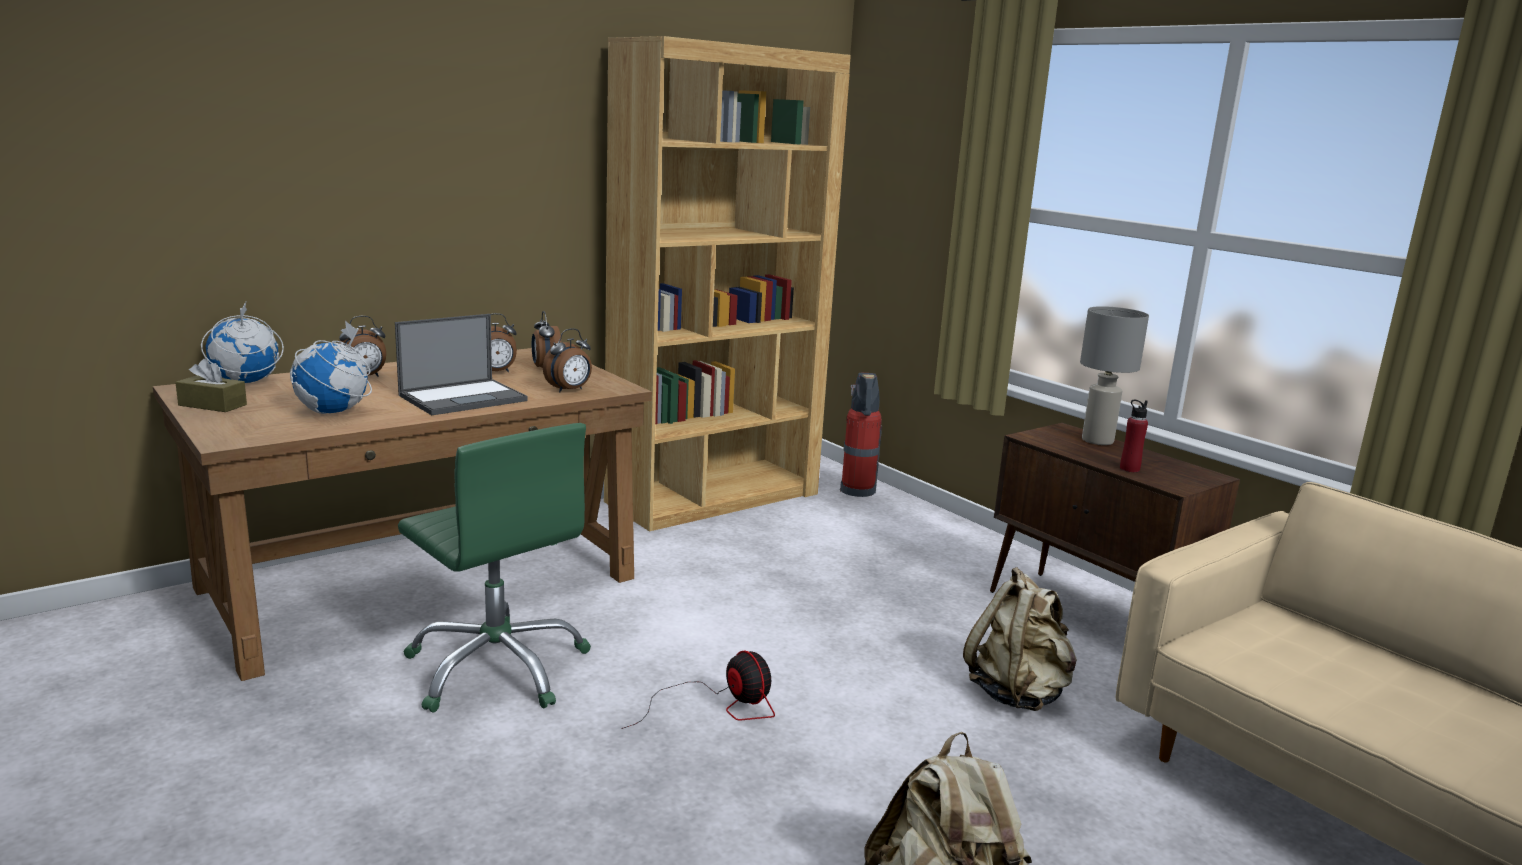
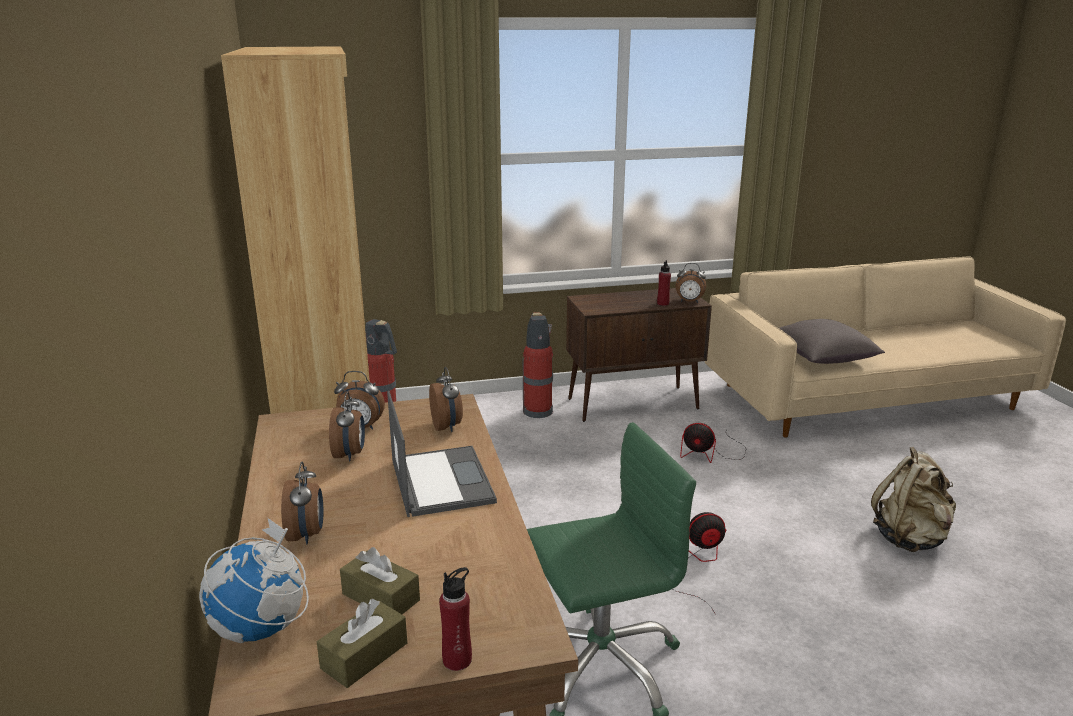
camera: 65 degrees left, 5 degrees up
globe [290,321,372,414] -> none
beige backpack [963,567,1077,711] -> fan [680,423,746,463]
grey table lamp [1080,306,1149,445] -> none
none -> brown tissue box [340,547,420,614]
none -> red bottle [439,567,472,671]
none -> fire extinguisher [522,312,553,418]
none -> alarm clock [676,263,706,303]
none -> grey pillow [779,319,885,364]

